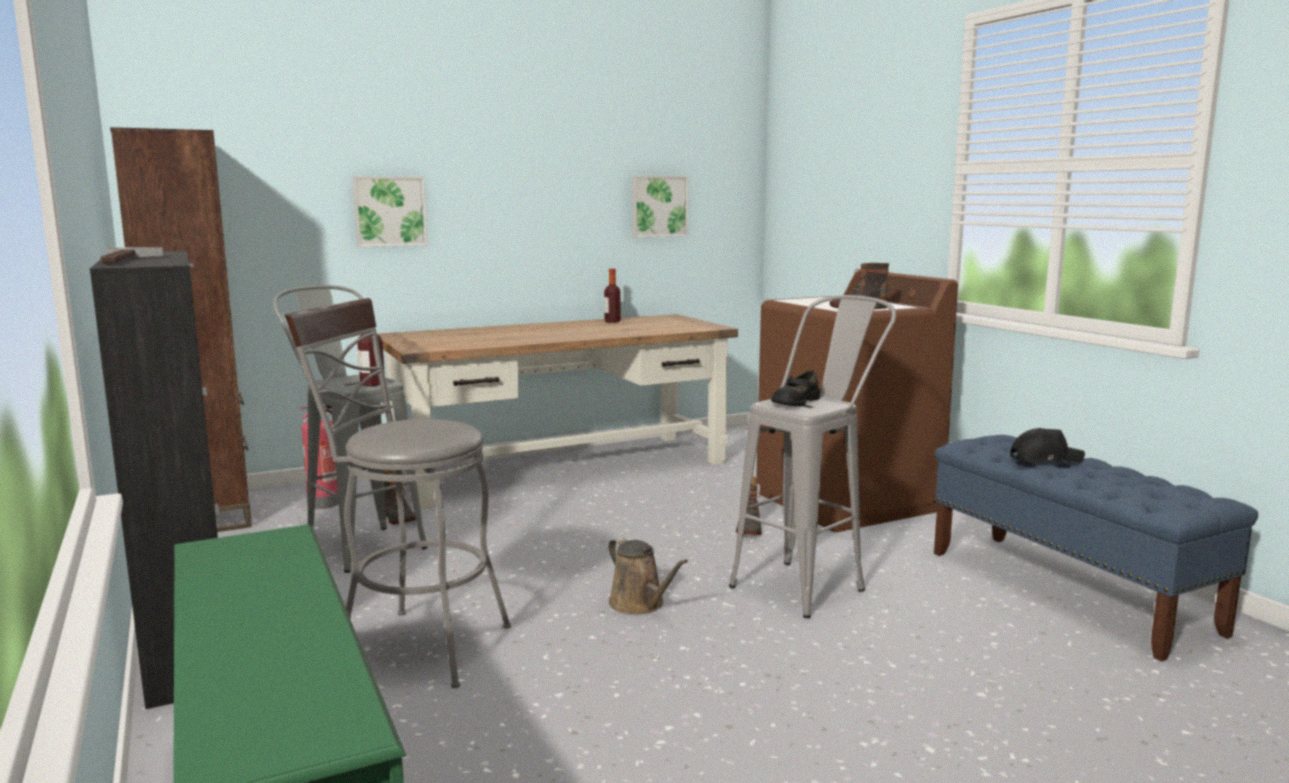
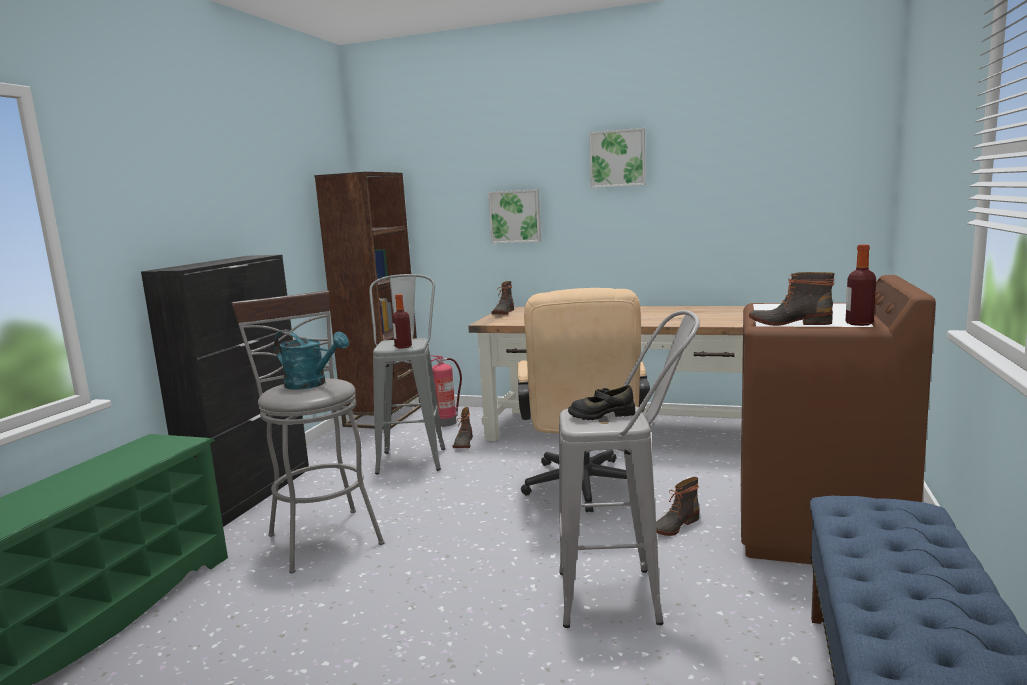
camera: 45 degrees right, 0 degrees up
hammer [100,247,164,263] -> none
bottle [604,269,621,323] -> bottle moved to [846,244,876,326]
brown watering can [608,537,688,615] -> none
picture [632,175,688,237] -> picture moved to [589,128,646,188]
black cap [1010,428,1085,462] -> none
none -> turquoise watering can [274,330,349,390]
none -> boot [491,281,514,315]
none -> beige office chair [517,288,650,512]

